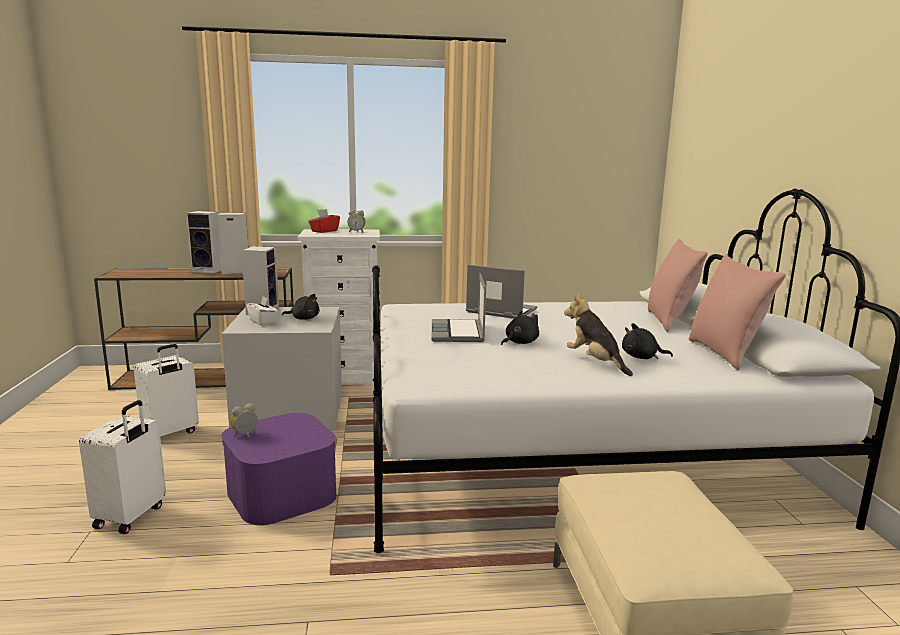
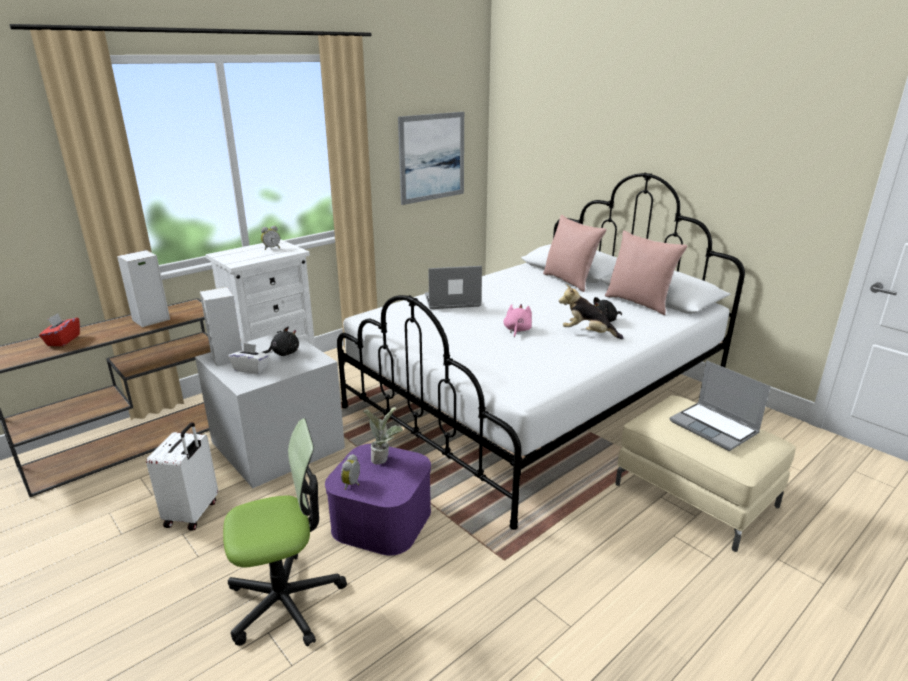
camera: 35 degrees left, 10 degrees up
white suitcase [79,400,166,534] -> office chair [223,418,347,647]
speaker [186,211,221,273] -> none
red tissue box [308,209,340,233] -> red tissue box moved to [39,313,80,346]
laptop [432,273,486,342] -> laptop moved to [669,360,770,451]
black plush toy [501,311,539,345] -> pink plush toy [503,304,532,337]
none -> potted plant [364,407,403,465]
none -> picture [398,112,464,205]

